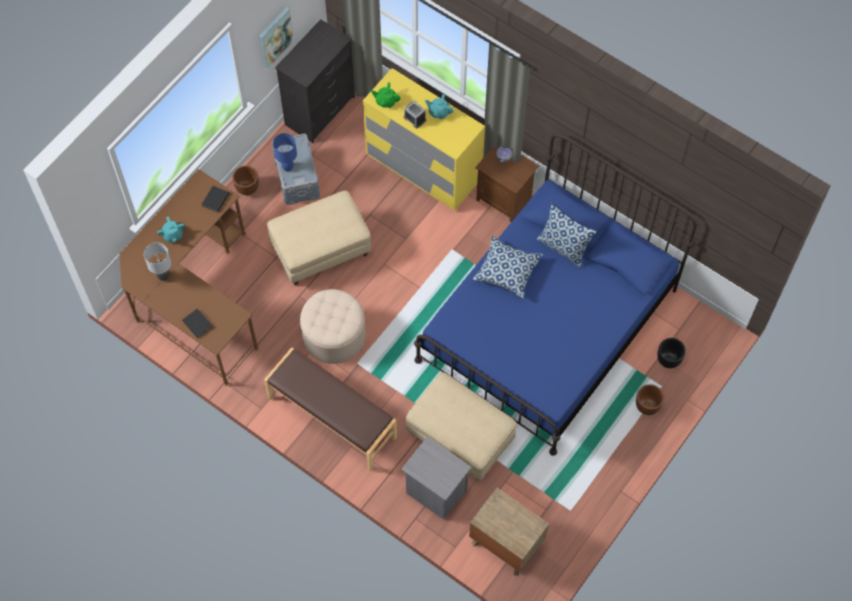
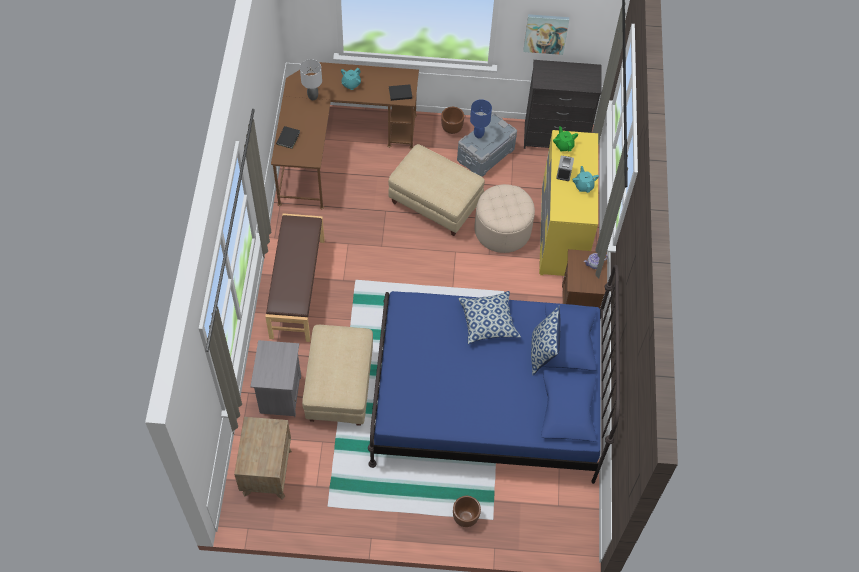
camera: 55 degrees right, 5 degrees down
beige ottoman [300,289,366,364] -> beige ottoman moved to [474,184,535,253]
black planter [657,338,686,368] -> none

